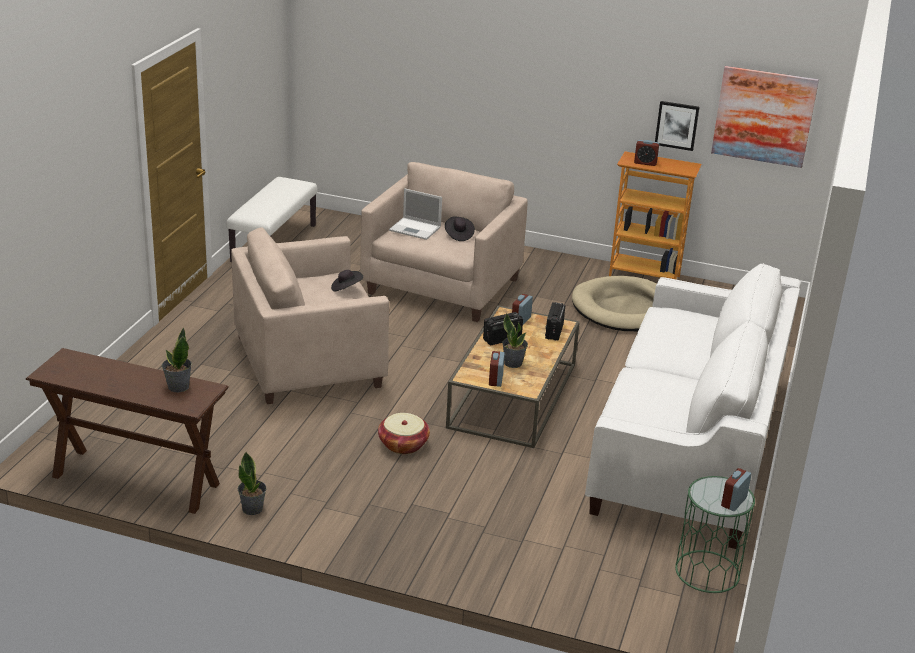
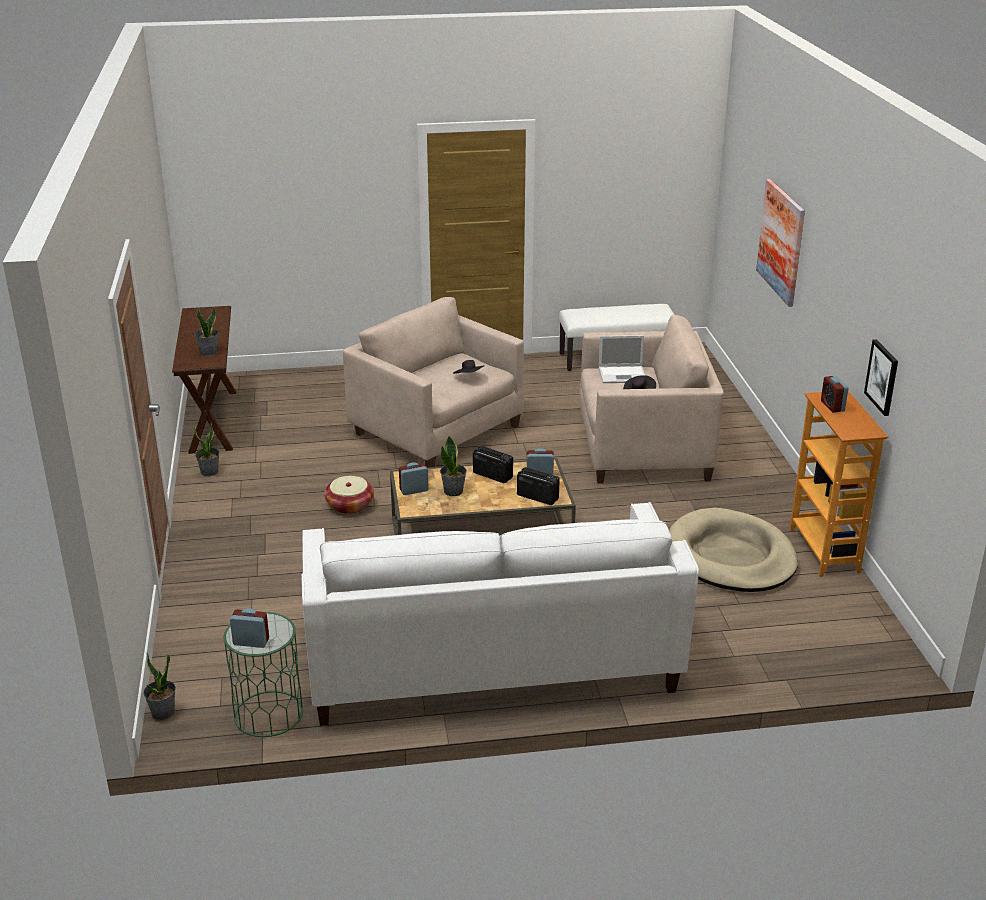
camera: 65 degrees right, 0 degrees up
laptop [389,188,442,240] -> laptop turned 90 degrees counterclockwise [599,335,645,383]
radio [545,302,565,341] -> radio turned 45 degrees clockwise [517,467,560,505]
picture [711,66,819,168] -> picture moved to [756,179,805,307]
none -> potted plant [143,653,176,720]

